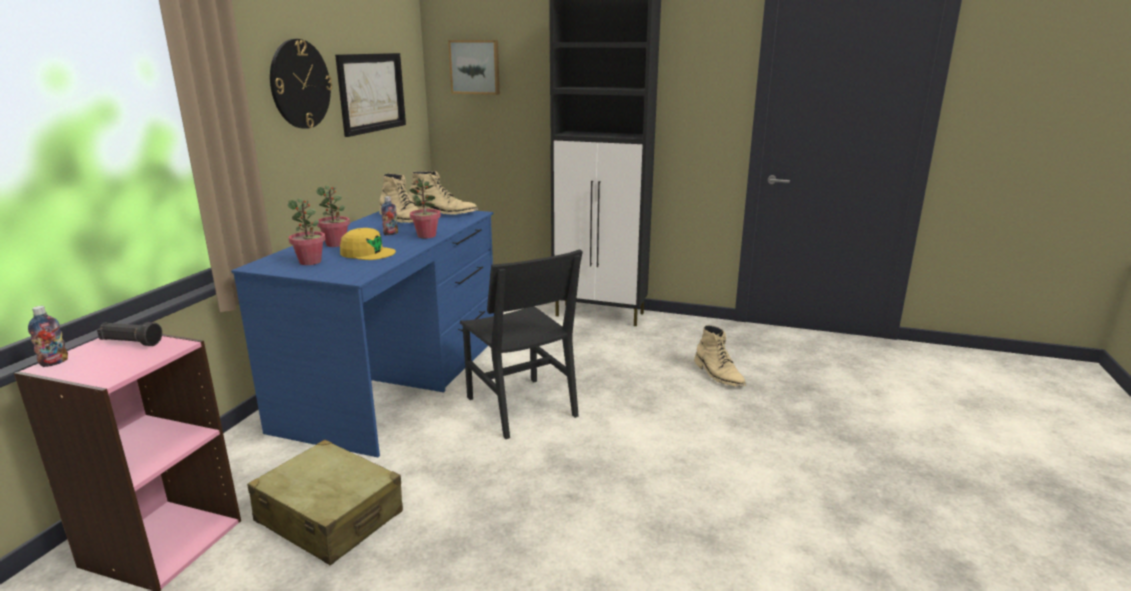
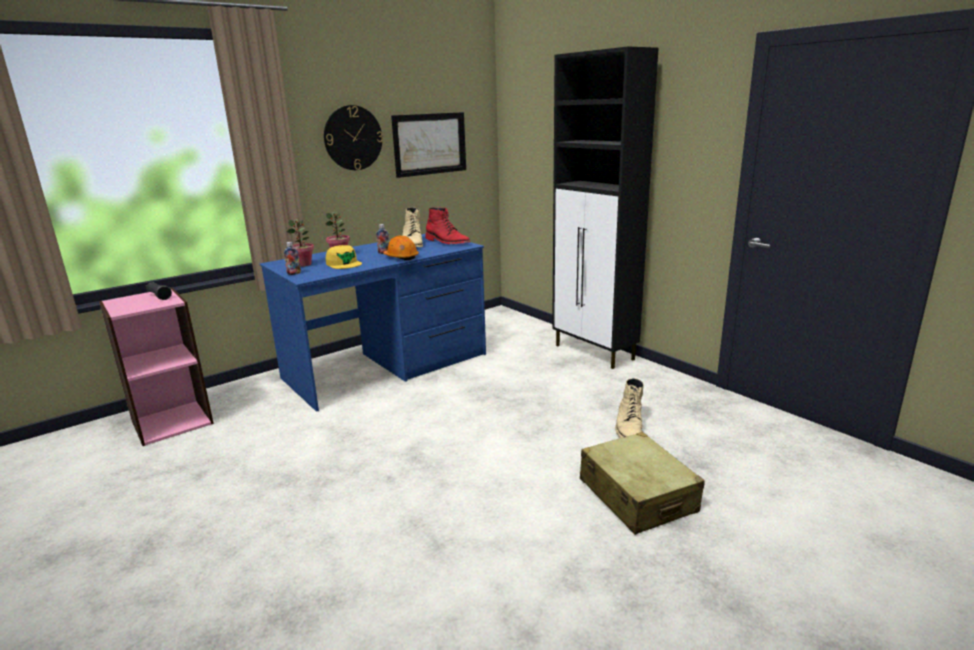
camera: 35 degrees right, 0 degrees up
bottle [28,306,68,367] -> bottle moved to [284,242,301,275]
beige suitcase [247,440,403,566] -> beige suitcase moved to [580,432,705,535]
beige boot [409,171,478,215] -> red boot [425,207,471,244]
potted plant [409,178,441,238] -> orange hard hat [383,235,419,261]
picture [448,40,500,95] -> none
black chair [460,249,583,439] -> none

